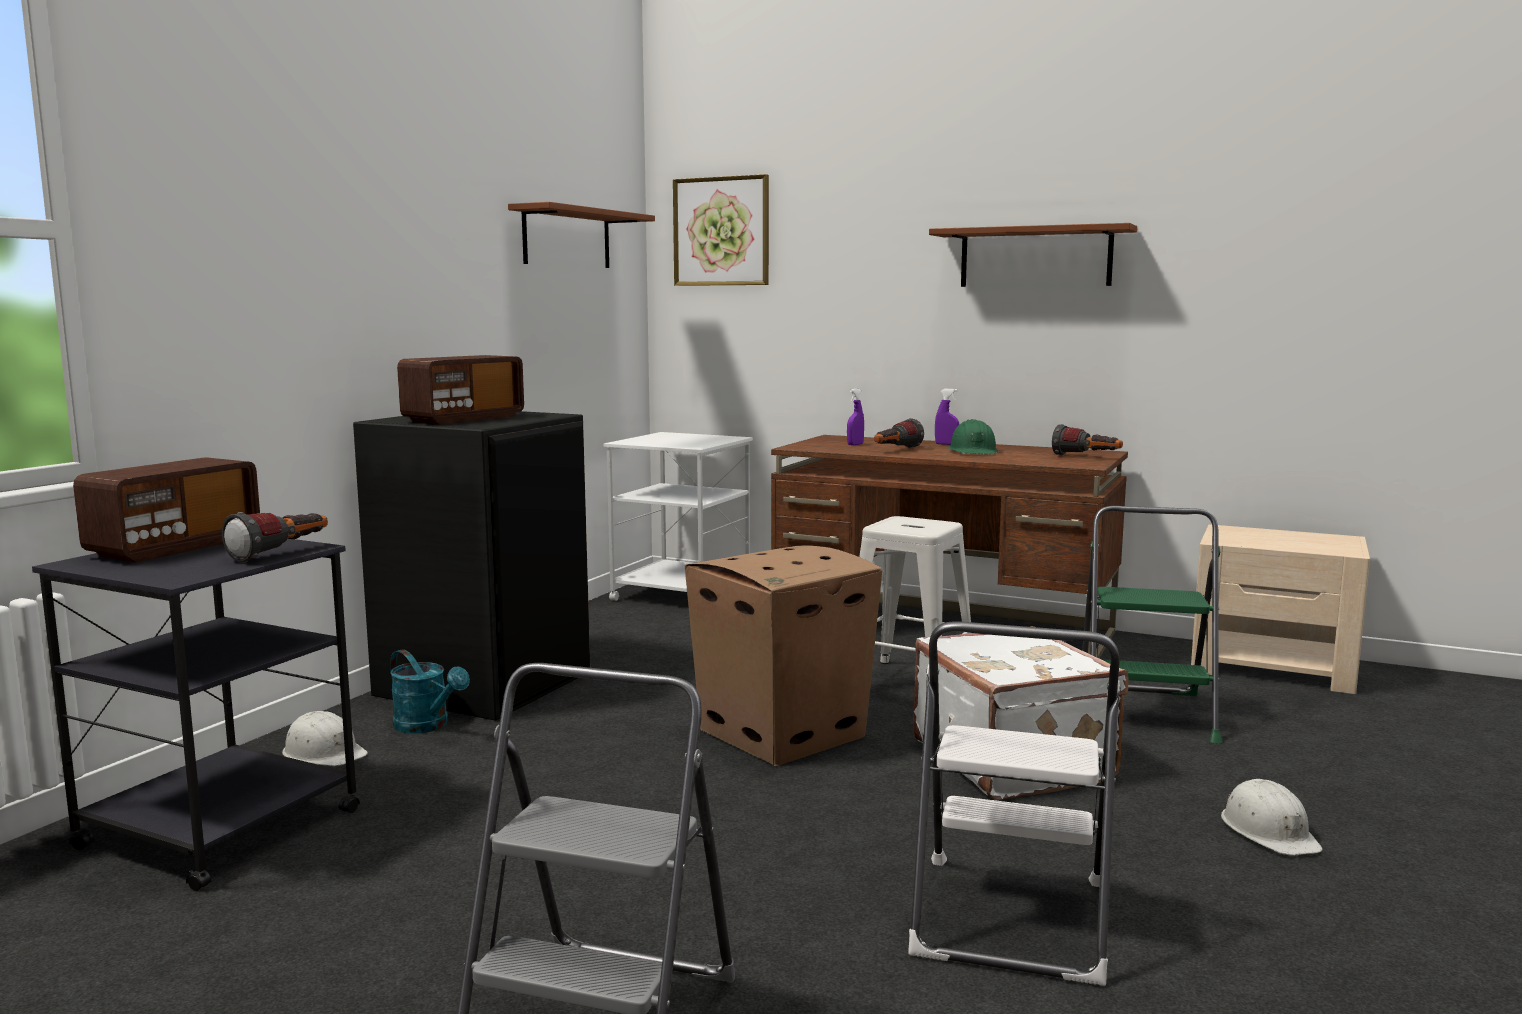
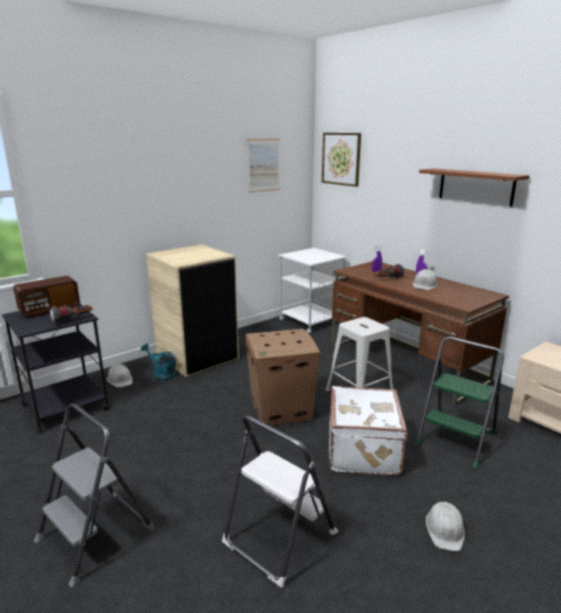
camera: 25 degrees right, 10 degrees up
black cabinet [353,411,590,721] -> beige cabinet [146,244,239,377]
turquoise watering can [390,649,470,734] -> turquoise watering can turned 150 degrees clockwise [141,343,176,381]
radio [397,355,524,425] -> none
brown shelf [508,202,655,268] -> picture [247,139,280,193]
green hard hat [948,419,998,454] -> white hard hat [413,269,438,290]
flashlight [1052,424,1123,456] -> none

